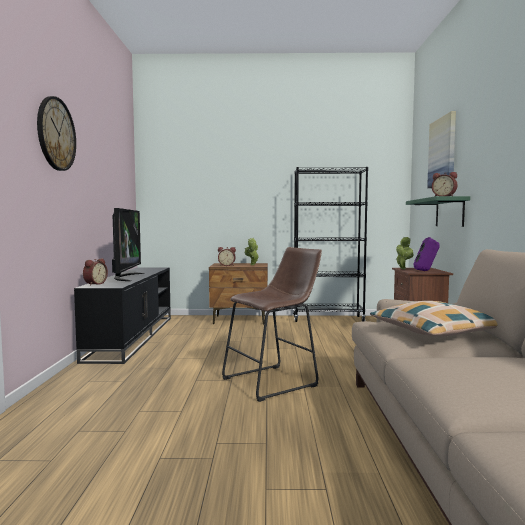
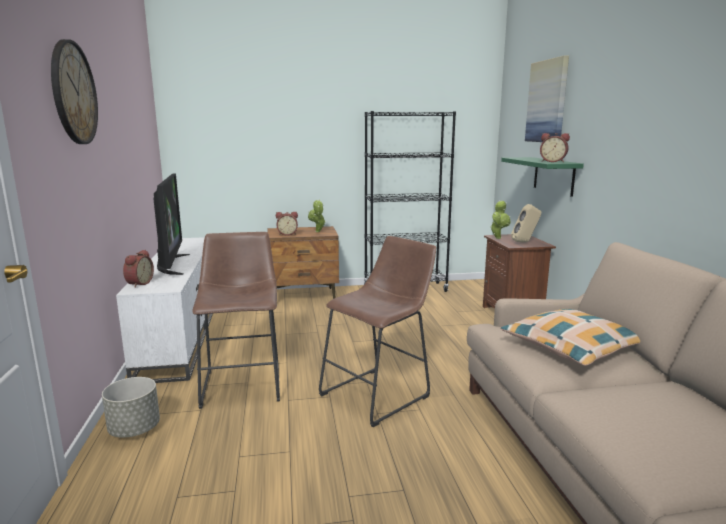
camera: 10 degrees left, 10 degrees up
black tv stand [74,267,171,364] -> white tv stand [116,237,213,383]
purple speaker [413,237,440,271] -> beige speaker [511,204,541,243]
none -> grey planter [102,377,160,438]
none -> brown stool [192,232,280,409]

